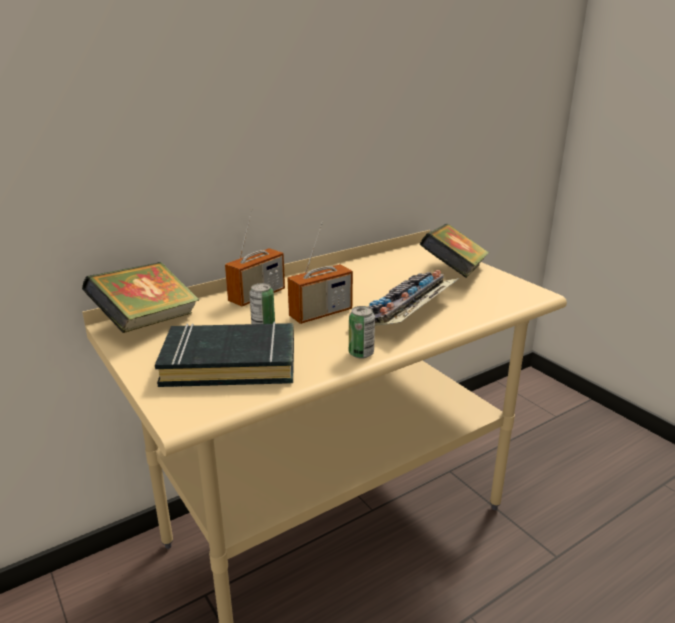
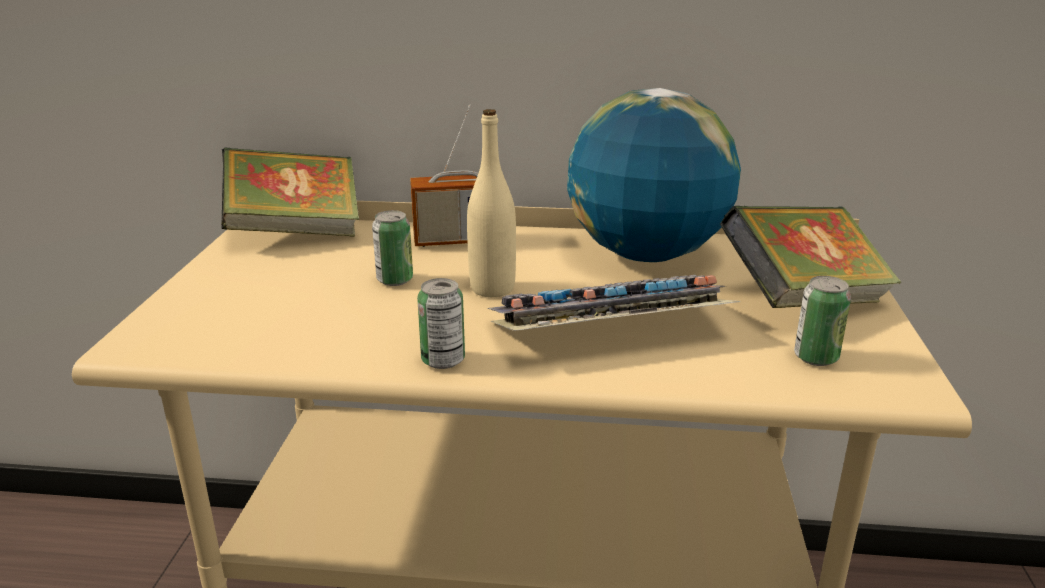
camera: 40 degrees right, 0 degrees up
black book [155,321,294,387] -> none
radio [287,222,353,324] -> beige bottle [467,109,516,297]
none -> globe [567,88,741,262]
none -> can [794,276,851,366]

